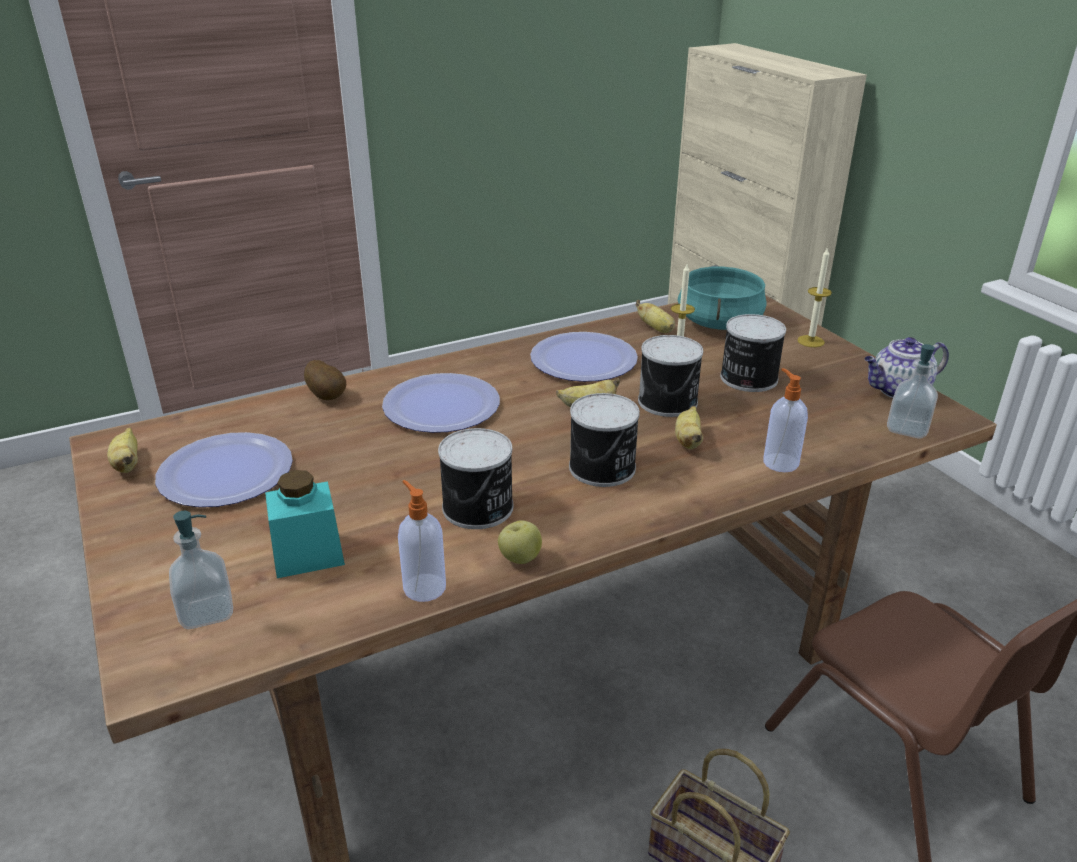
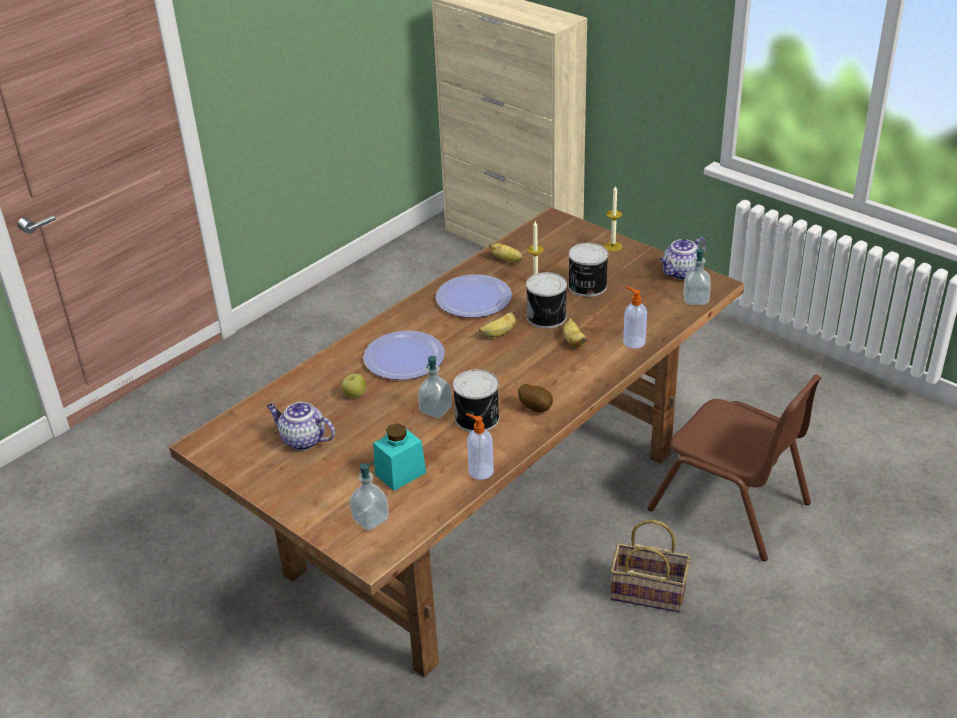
camera: 20 degrees left, 5 degrees up
banana [107,427,138,473] -> none
plate [155,432,293,507] -> teapot [266,402,335,450]
potato [304,360,347,400] -> potato moved to [518,384,553,413]
apple [498,520,542,564] -> apple moved to [341,374,366,398]
can [569,393,640,487] -> none
turquoise cooking pot [678,266,767,330] -> none
none -> soap dispenser [418,356,452,418]

